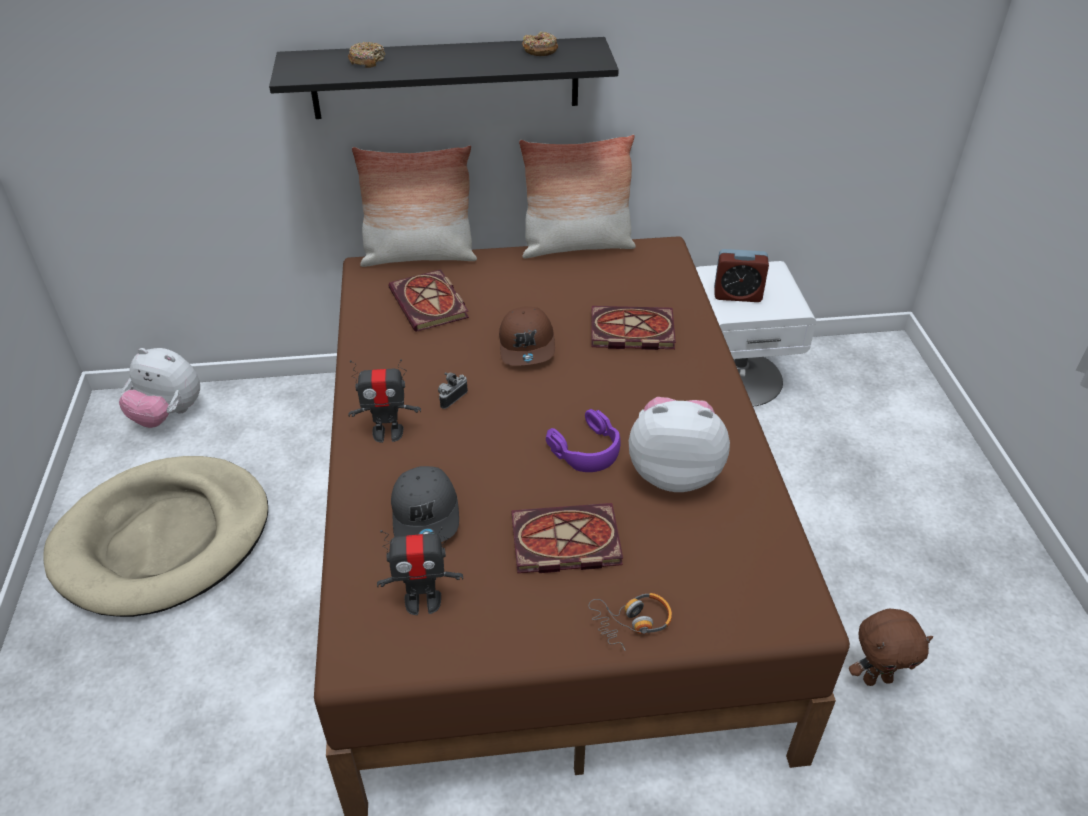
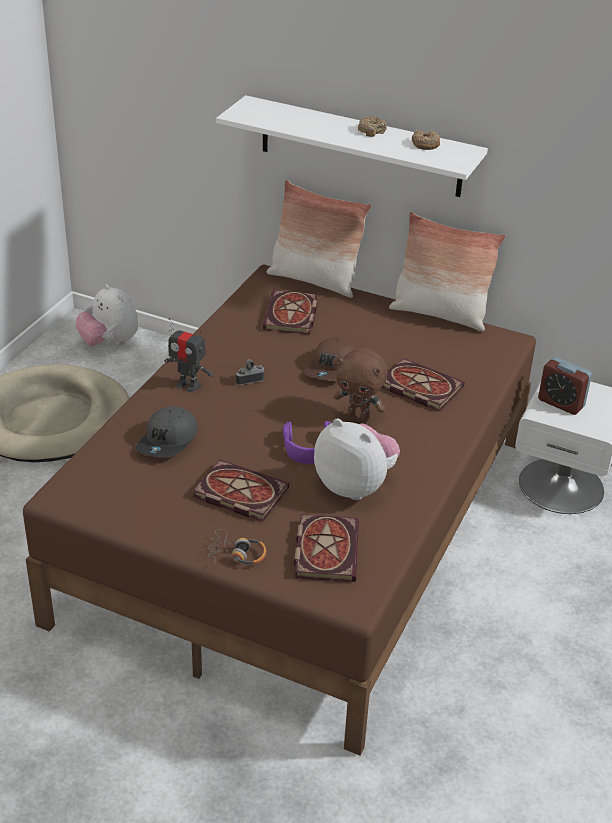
camera: 30 degrees right, 5 degrees down
black shelf [269,37,619,119] -> white shelf [216,95,488,197]
donut [348,42,385,68] -> donut moved to [358,116,387,137]
toy robot [377,527,463,615] -> none
brown plush toy [849,609,933,686] -> brown plush toy moved to [334,348,388,422]
none -> book [294,514,359,582]

